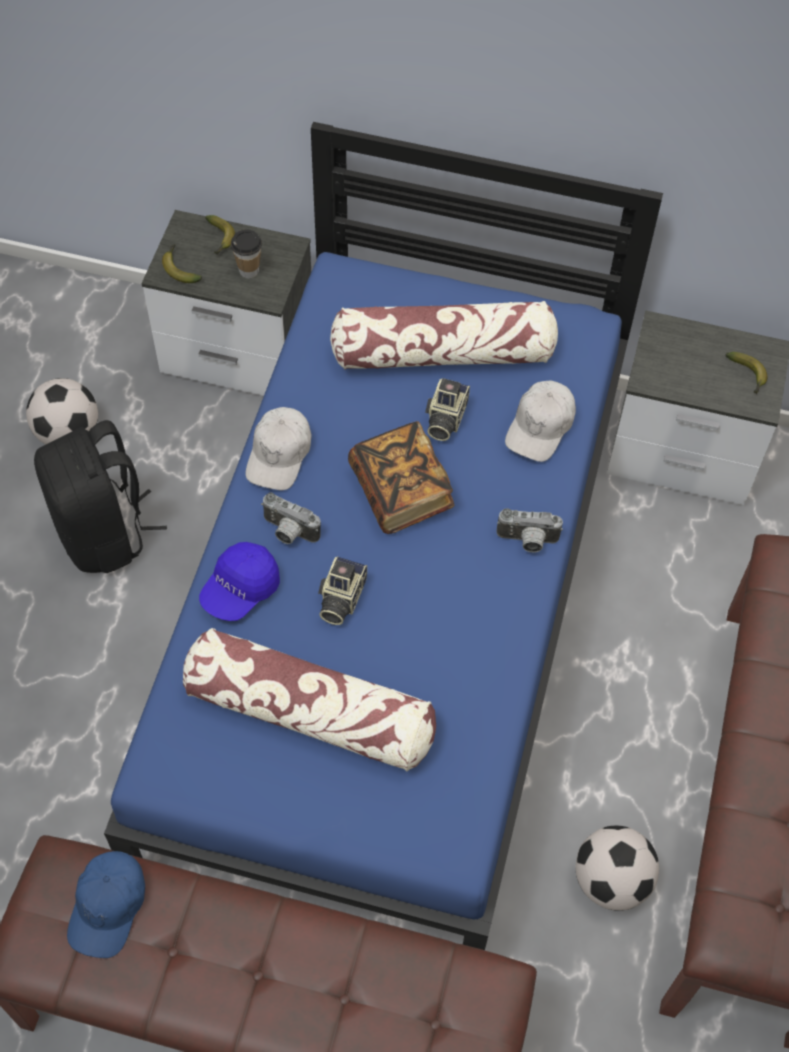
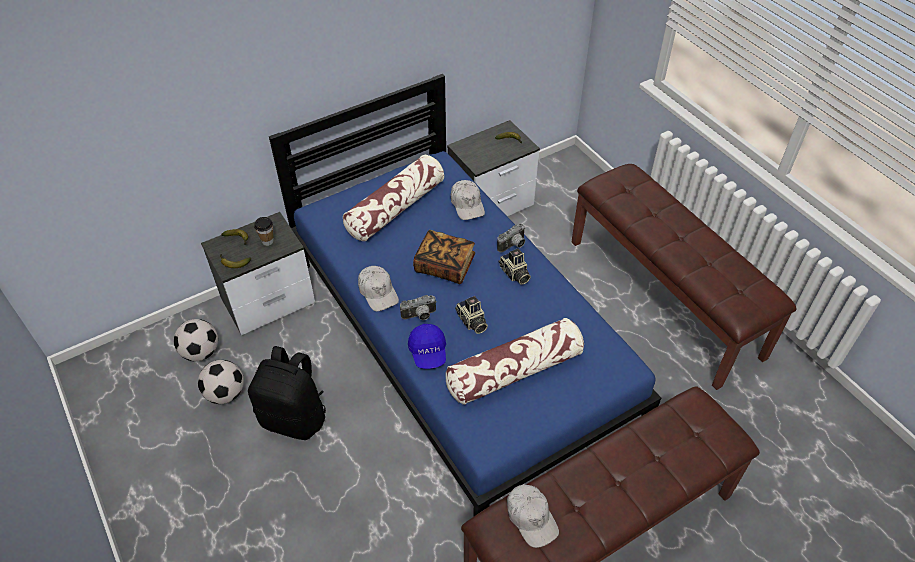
camera: 45 degrees left, 10 degrees down
blue cap [67,851,145,958] -> white cap [507,485,559,548]
camera [425,379,470,441] -> camera moved to [498,248,531,285]
football [576,826,659,911] -> football moved to [174,319,218,361]

